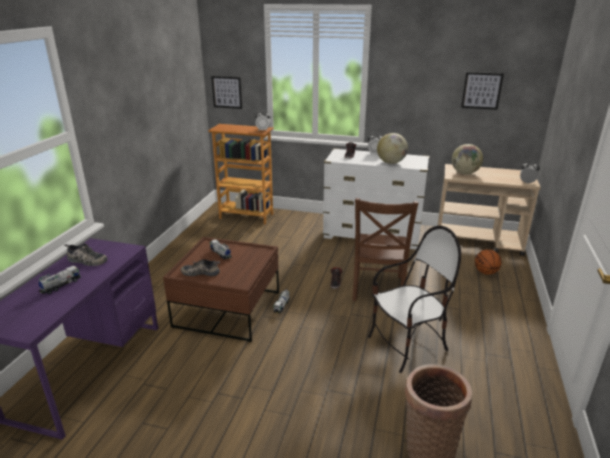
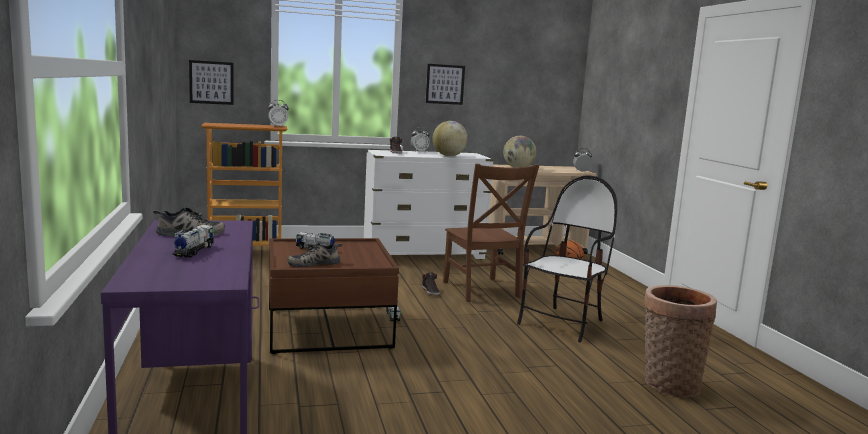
camera: 30 degrees left, 15 degrees down
picture [461,72,504,110] -> picture moved to [426,64,465,105]

